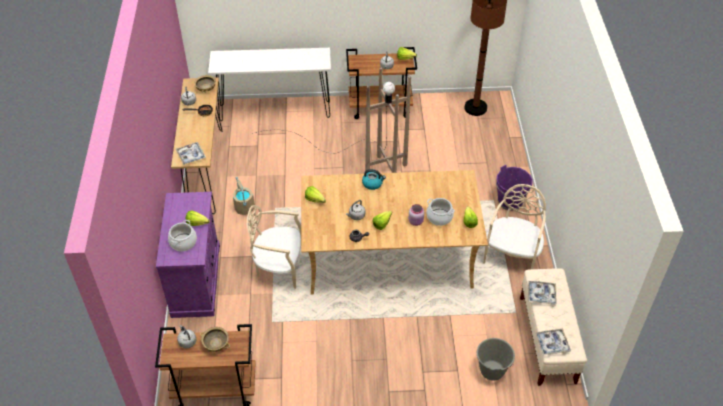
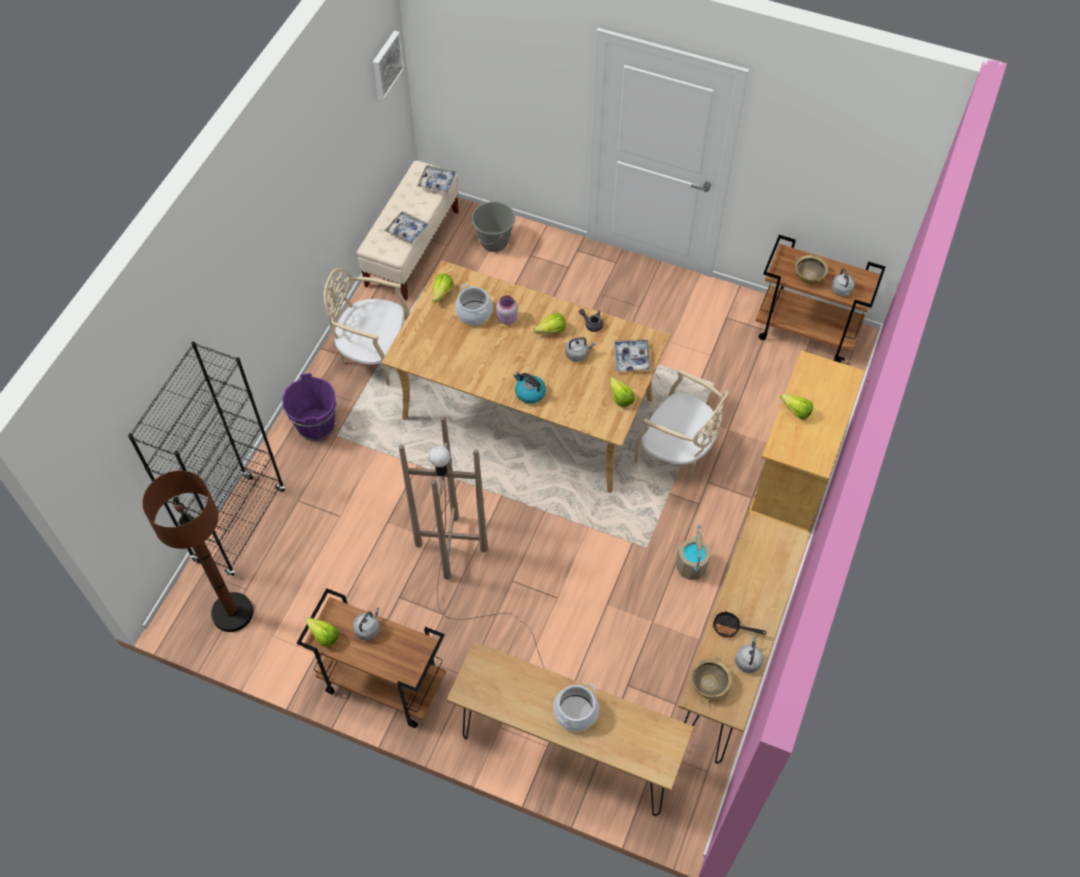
camera: 155 degrees left, 10 degrees up
purple cabinet [156,192,220,318] -> beige cabinet [747,350,865,532]
cooking pot [168,220,197,251] -> cooking pot moved to [553,683,599,732]
tray [176,142,206,165] -> tray moved to [613,340,651,372]
white console table [208,48,331,121] -> brown console table [446,641,694,816]
beige chair [483,184,546,269] -> beige chair turned 60 degrees clockwise [323,268,410,386]
none -> black bookcase [128,342,285,577]
none -> picture [373,31,404,100]

